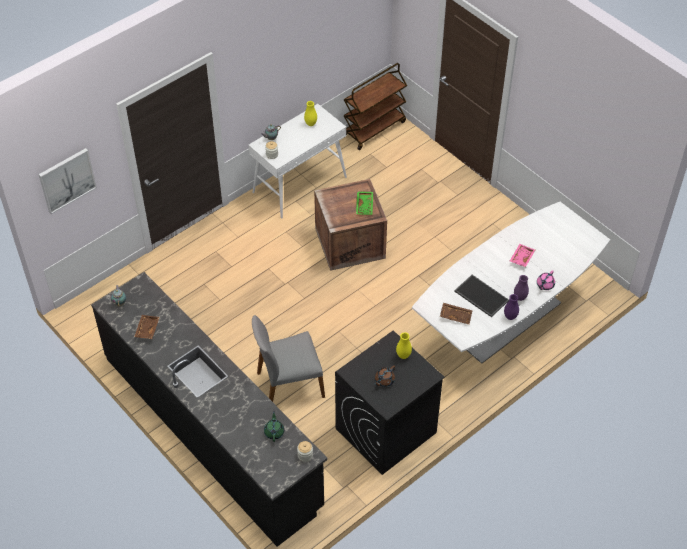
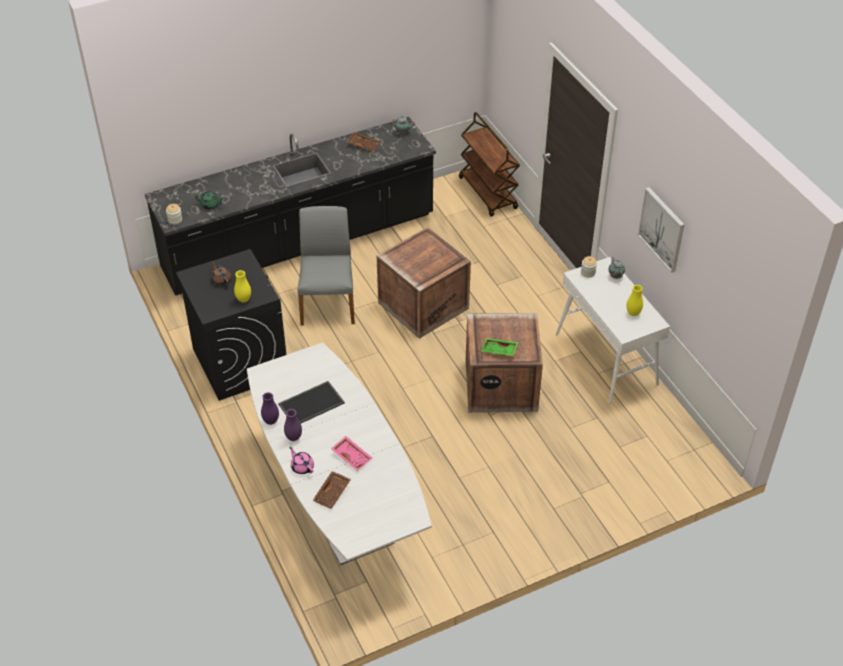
camera: 105 degrees right, 5 degrees down
picture [39,148,97,214] -> picture moved to [638,187,685,273]
brown cart [344,63,407,150] -> brown cart moved to [459,112,520,217]
brown tray [440,303,473,325] -> brown tray moved to [312,471,351,509]
none -> crate [377,227,471,339]

